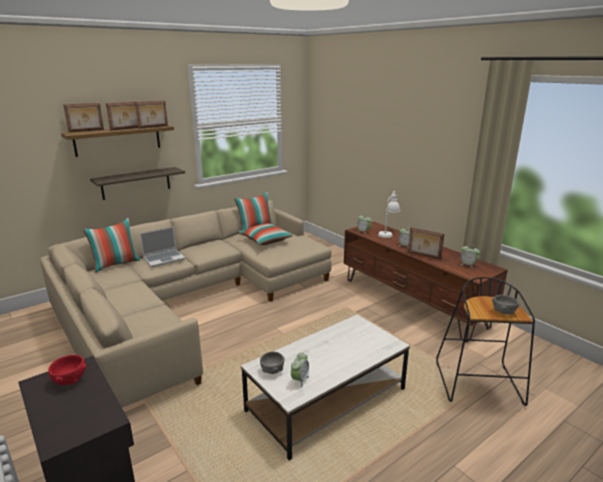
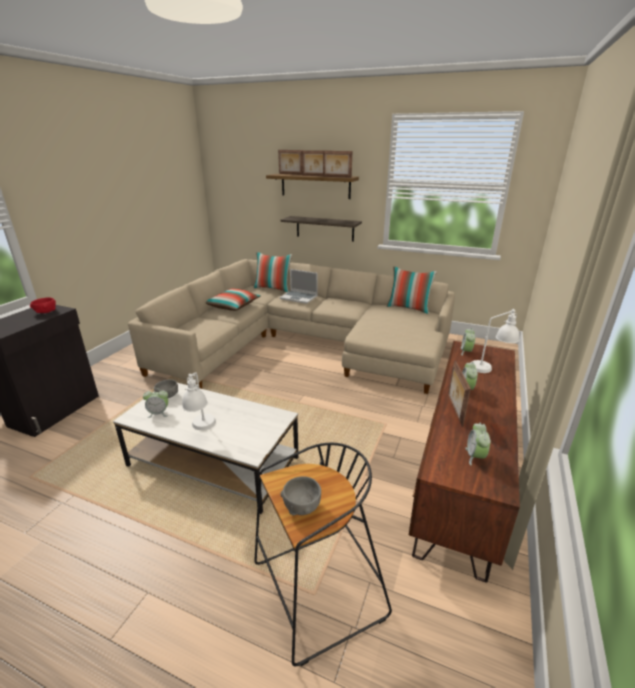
camera: 60 degrees right, 5 degrees up
pillow [239,223,293,245] -> pillow moved to [206,289,261,311]
none -> white table lamp [182,372,216,430]

